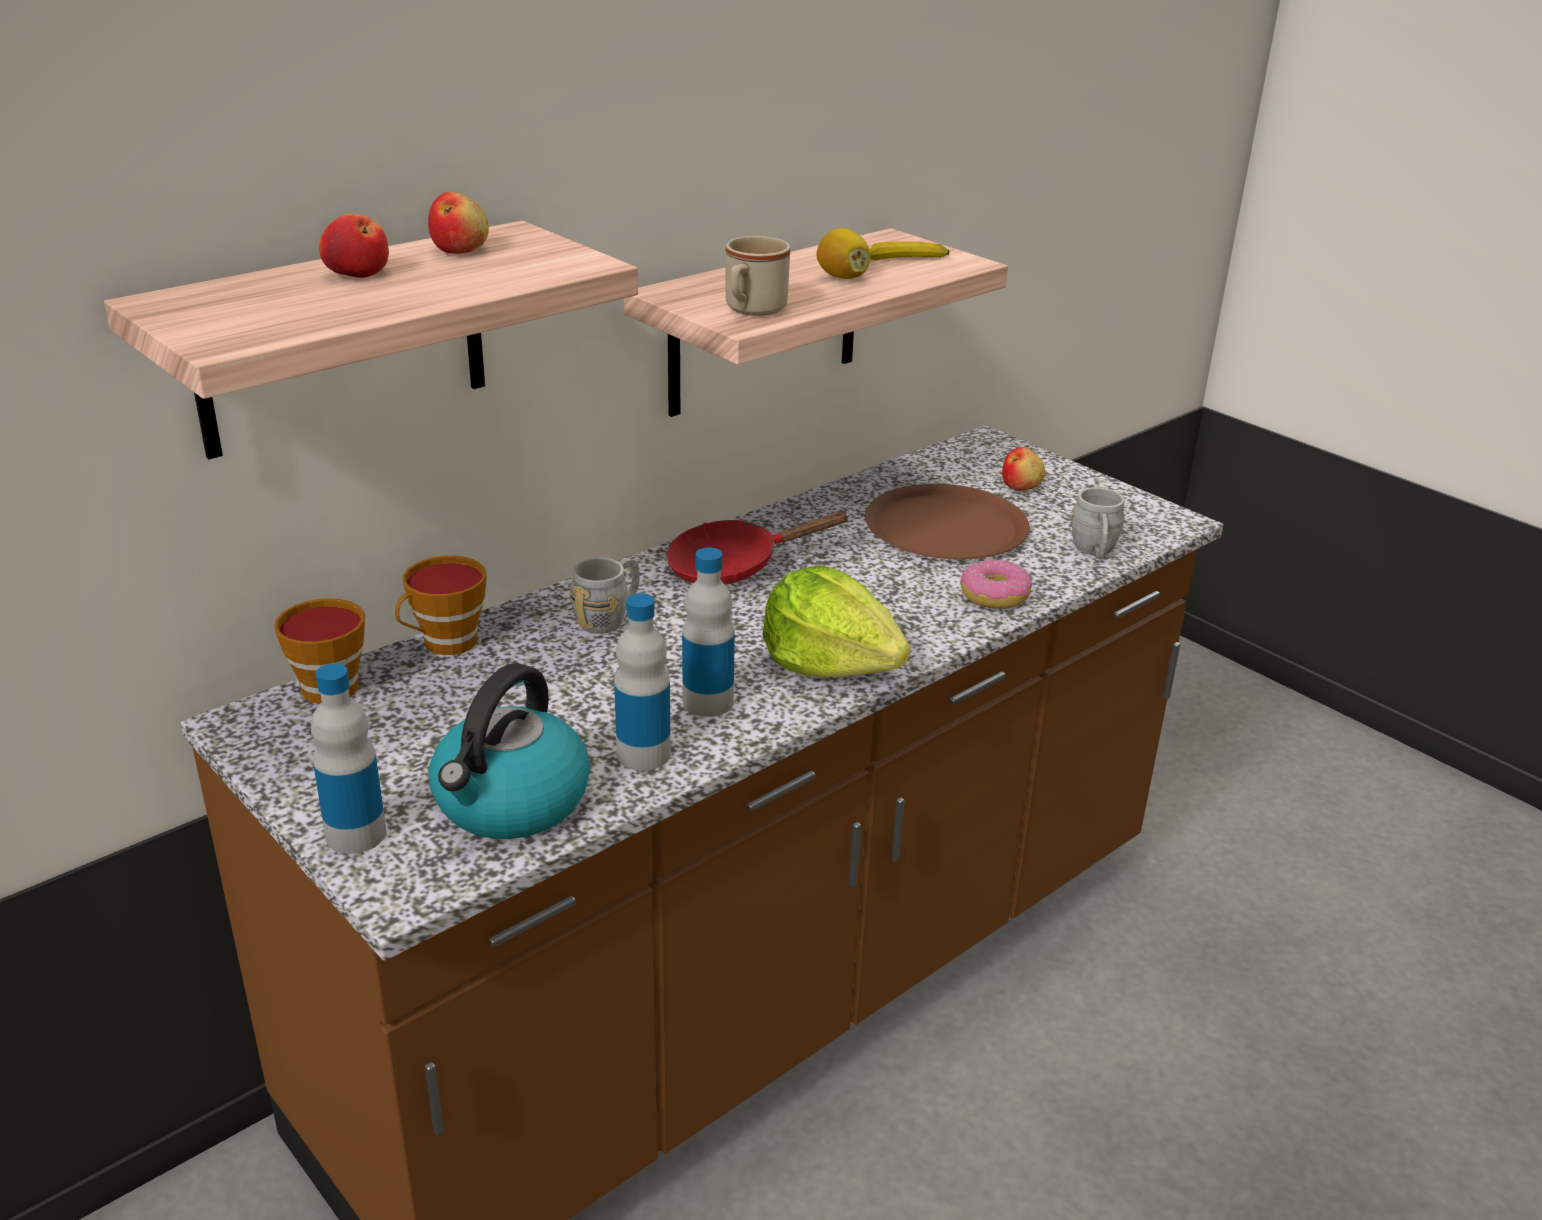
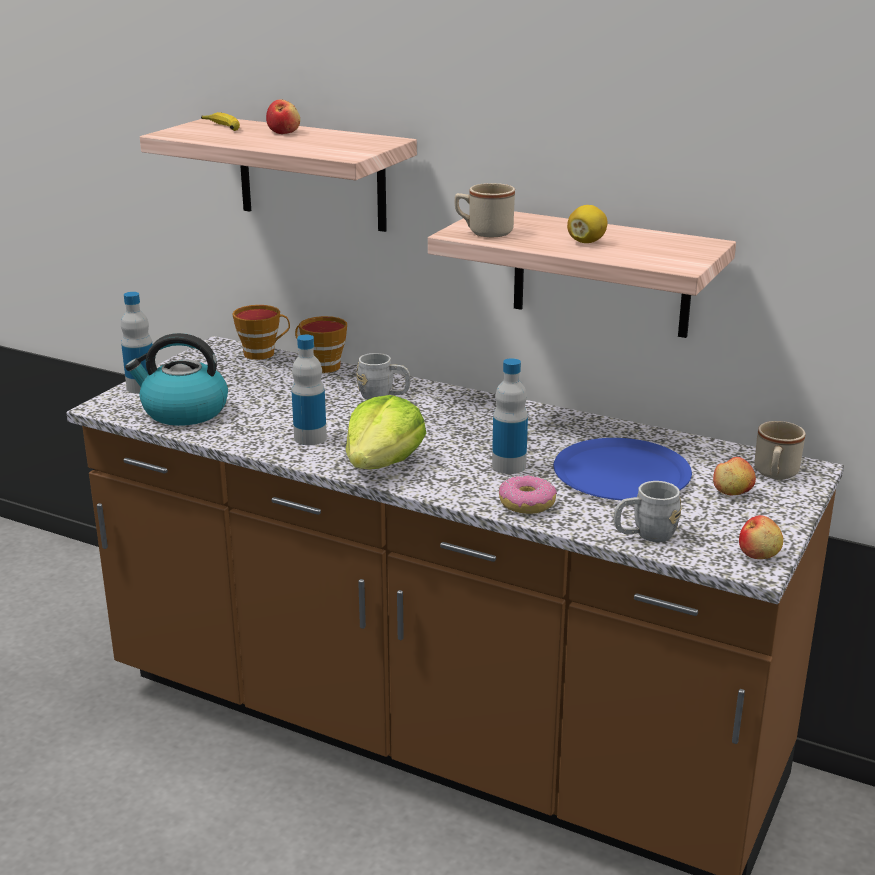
camera: 70 degrees right, 5 degrees down
apple [428,192,489,254] -> apple moved to [739,515,783,559]
bottle [614,593,671,771] -> bottle moved to [492,358,528,474]
red frying pan [666,511,850,585] -> none
brown plate [865,484,1030,559] -> blue plate [554,438,692,500]
banana [869,241,949,261] -> banana moved to [201,112,240,131]
none -> beige mug [755,421,805,479]

